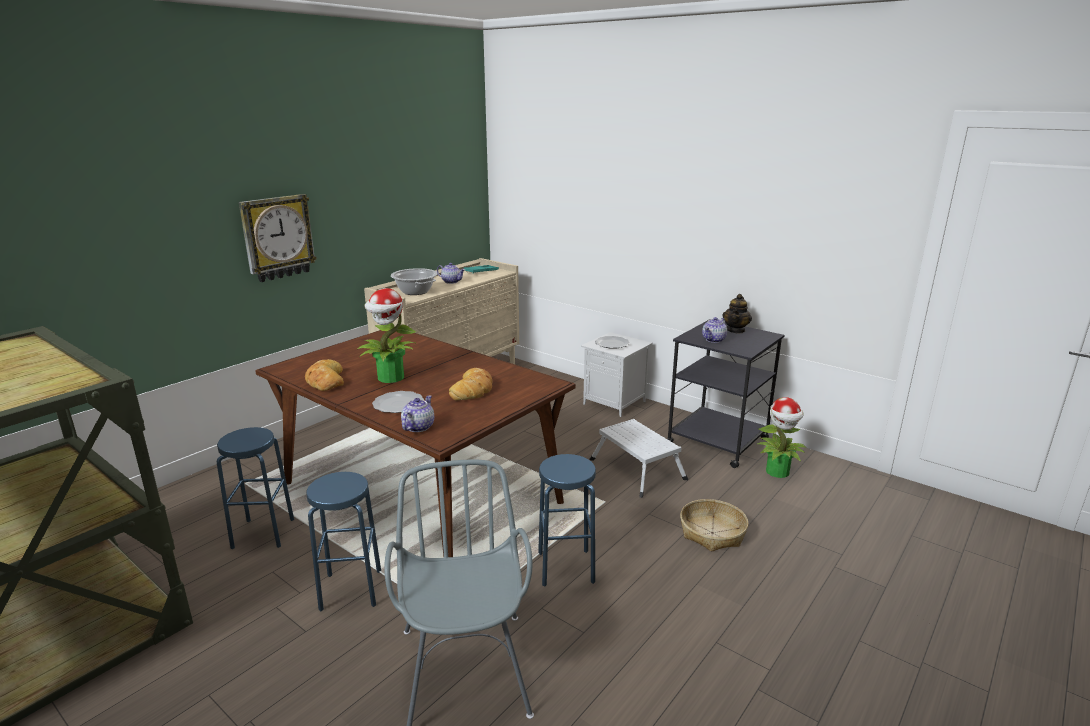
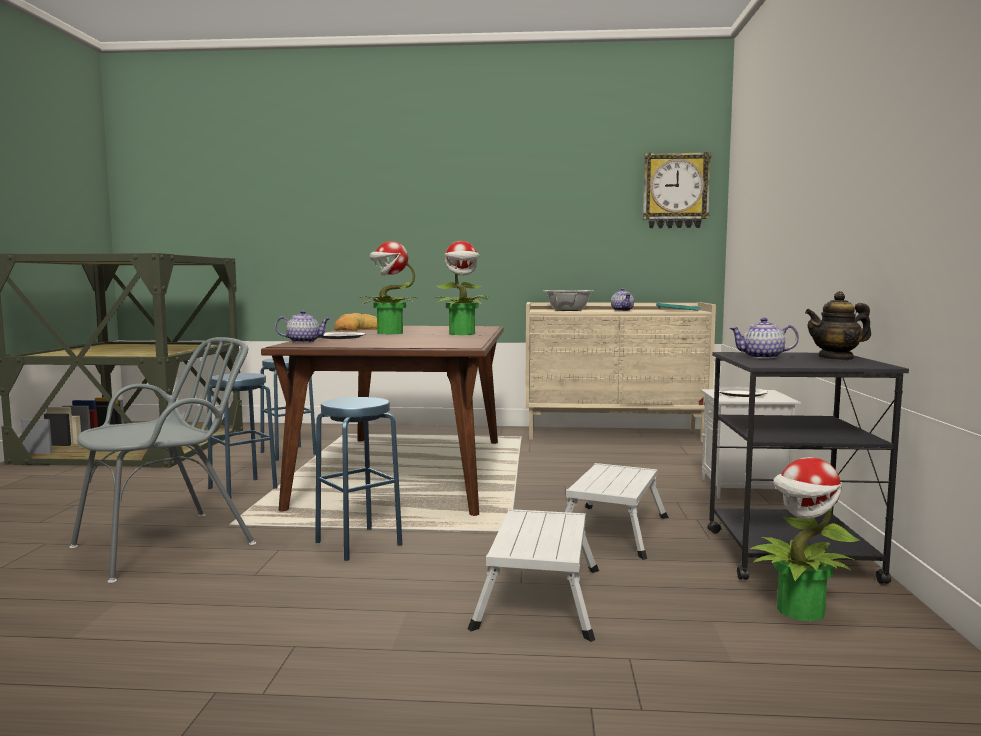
camera: 55 degrees right, 15 degrees down
wall clock [239,194,317,282] -> wall clock moved to [643,152,711,228]
bread [449,368,492,400] -> none
basket [680,499,749,552] -> white step ladder [468,509,599,642]
none -> potted plant [434,241,489,335]

